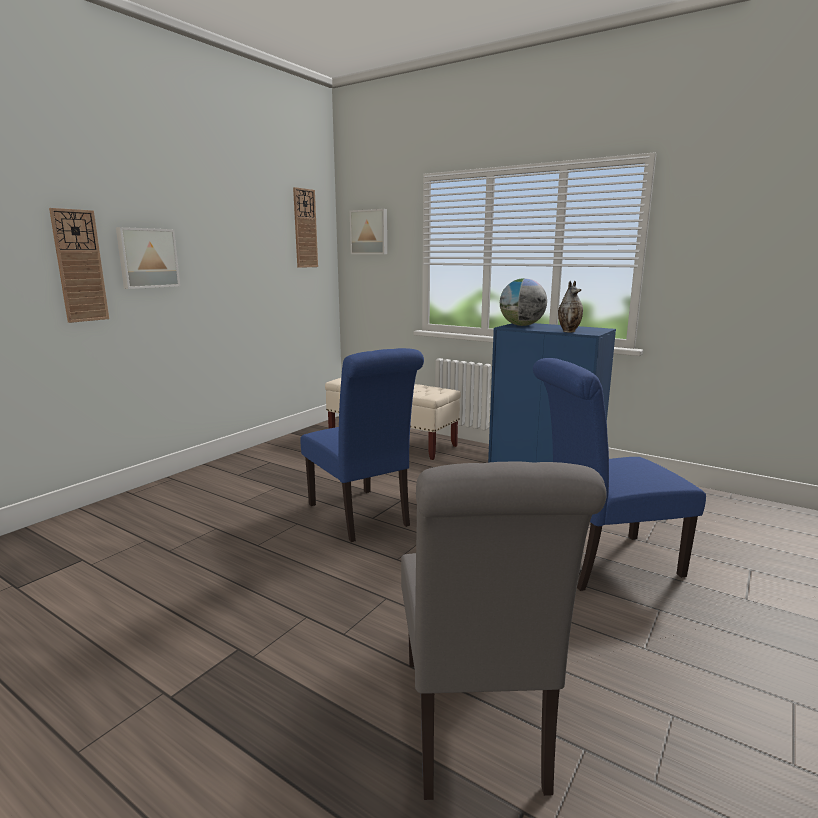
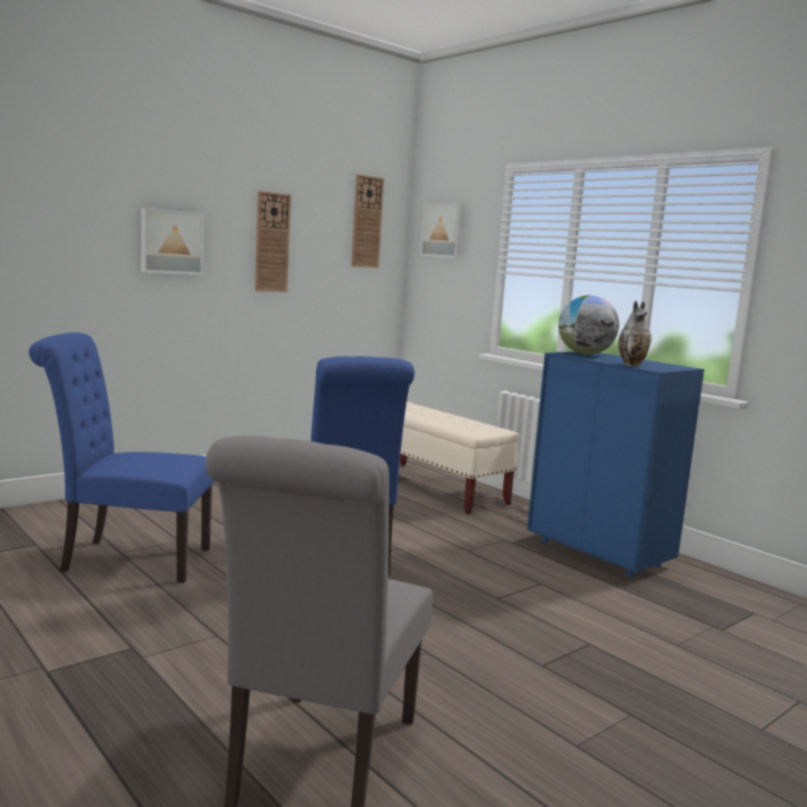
camera: 15 degrees right, 5 degrees down
wall clock [49,208,109,323] -> wall clock moved to [255,191,291,292]
blue chair [533,358,706,591] -> blue chair moved to [29,332,214,583]

